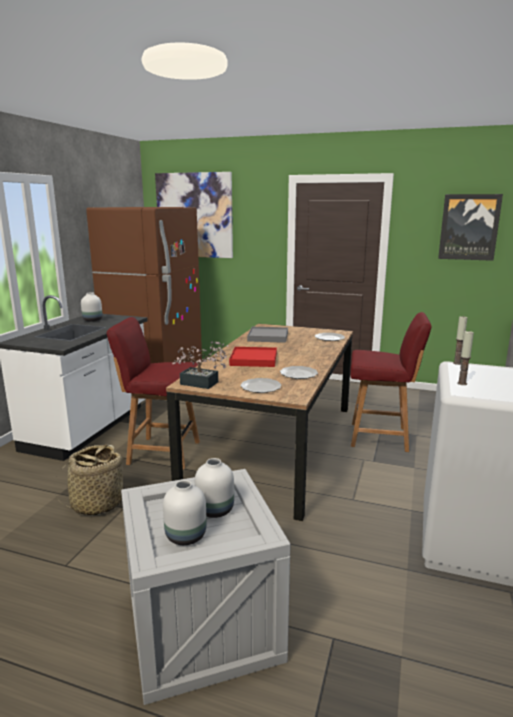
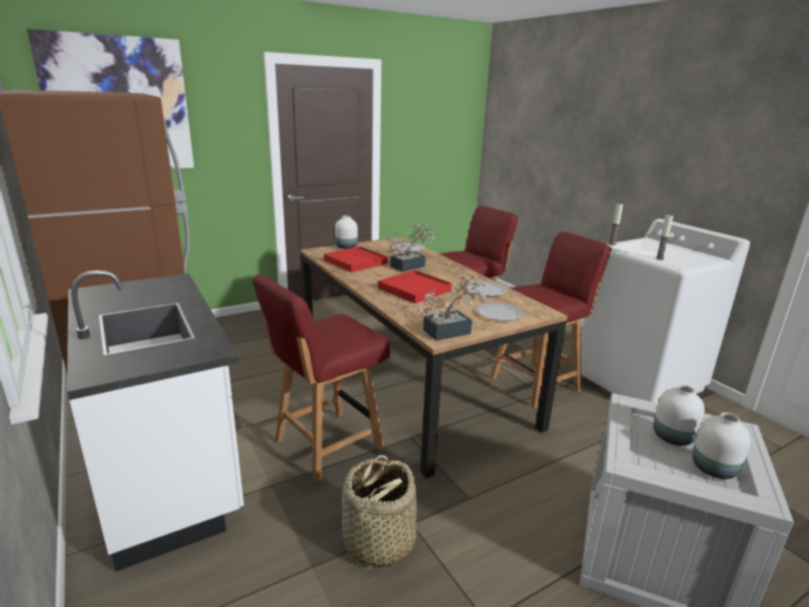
camera: 50 degrees left, 5 degrees up
white vase [81,293,102,322] -> white vase moved to [335,216,358,249]
grey tray [247,327,288,343] -> red tray [324,246,388,272]
picture [438,194,503,261] -> none
none -> potted plant [388,223,435,272]
none -> red chair [490,232,611,408]

